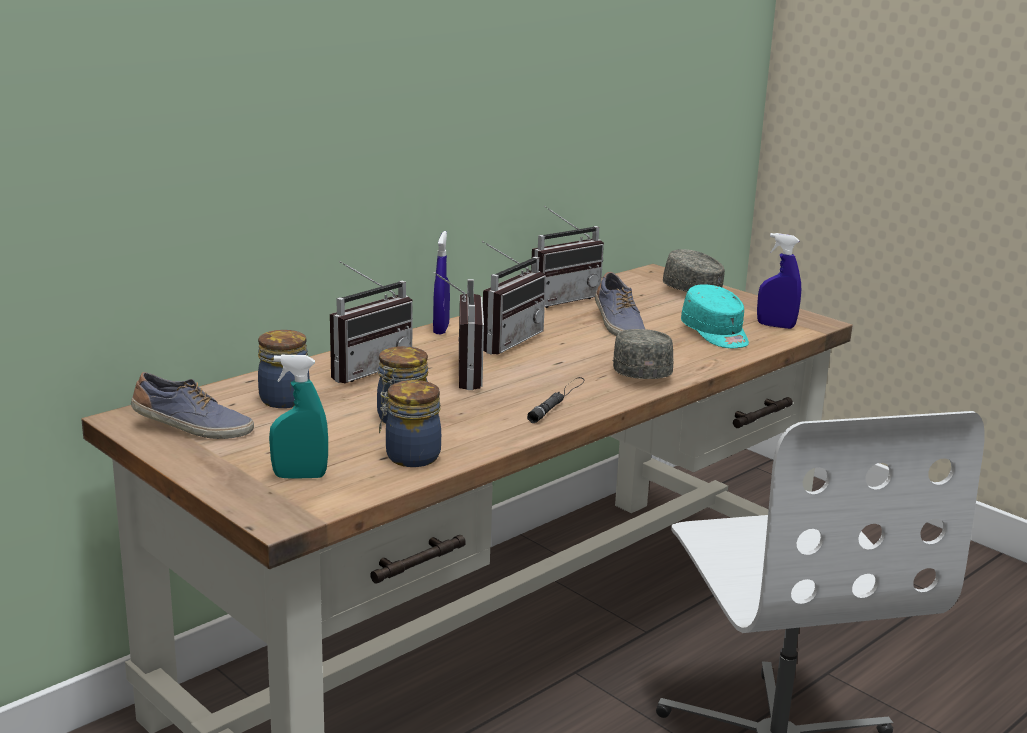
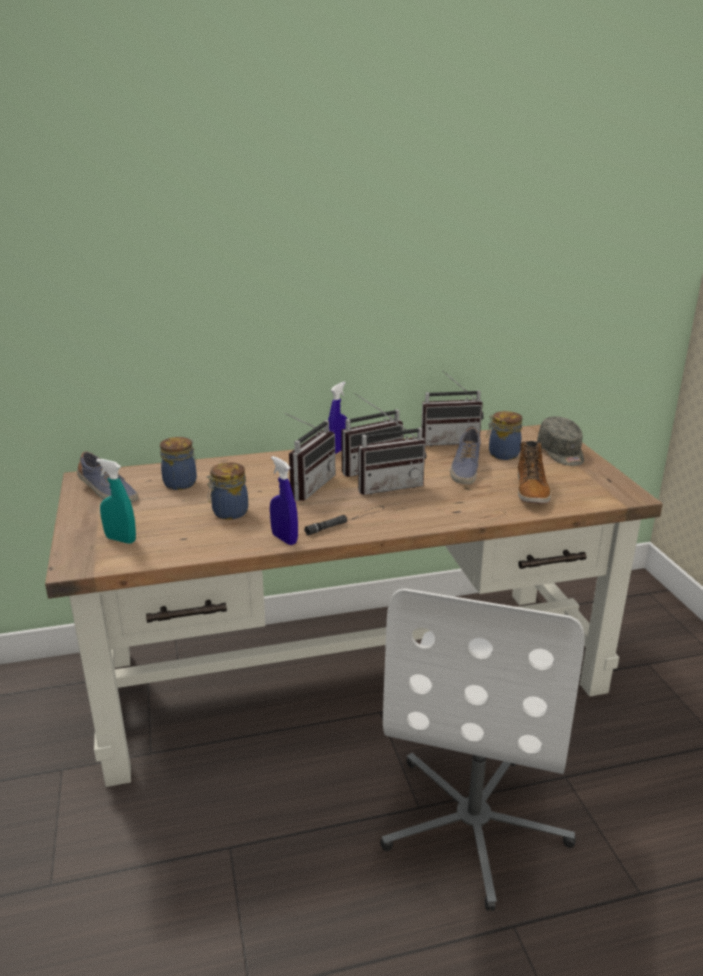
camera: 30 degrees right, 5 degrees up
radio [330,261,413,383] -> radio moved to [358,408,426,495]
jar [379,380,441,467] -> jar moved to [486,411,523,460]
grey cap [613,329,674,379] -> none
turquoise cap [681,284,749,348] -> boot [518,441,551,504]
blue spray bottle [757,233,801,329] -> blue spray bottle moved to [270,456,298,545]

